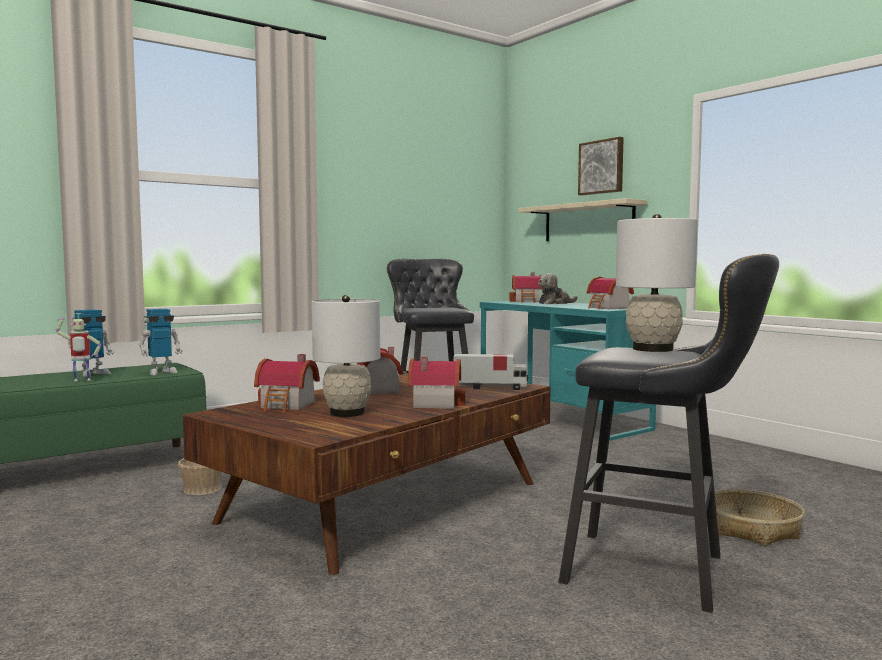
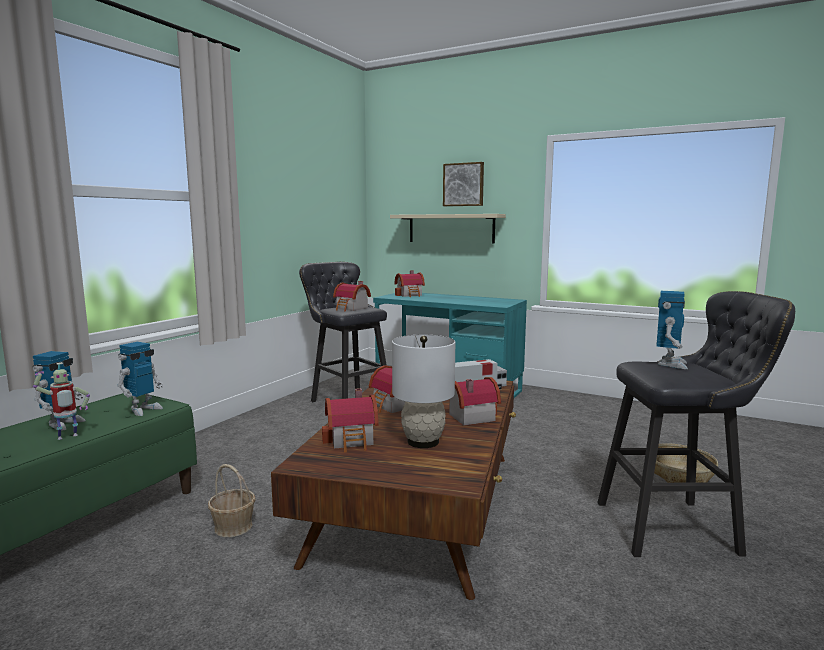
camera: 25 degrees left, 5 degrees up
plush toy [538,273,578,304] -> none
toy house [587,277,634,309] -> toy house moved to [333,281,371,311]
white table lamp [616,214,698,352] -> toy robot [657,291,688,369]

